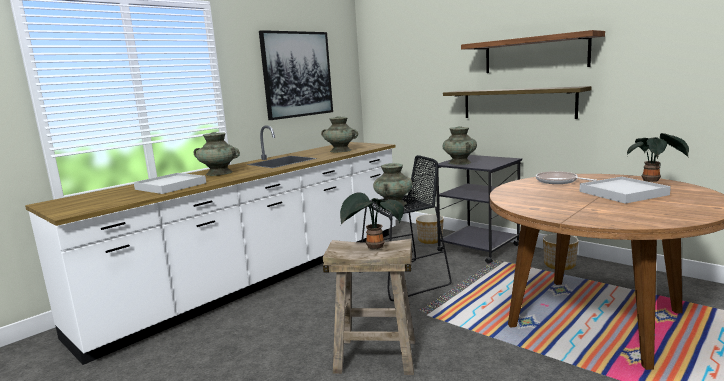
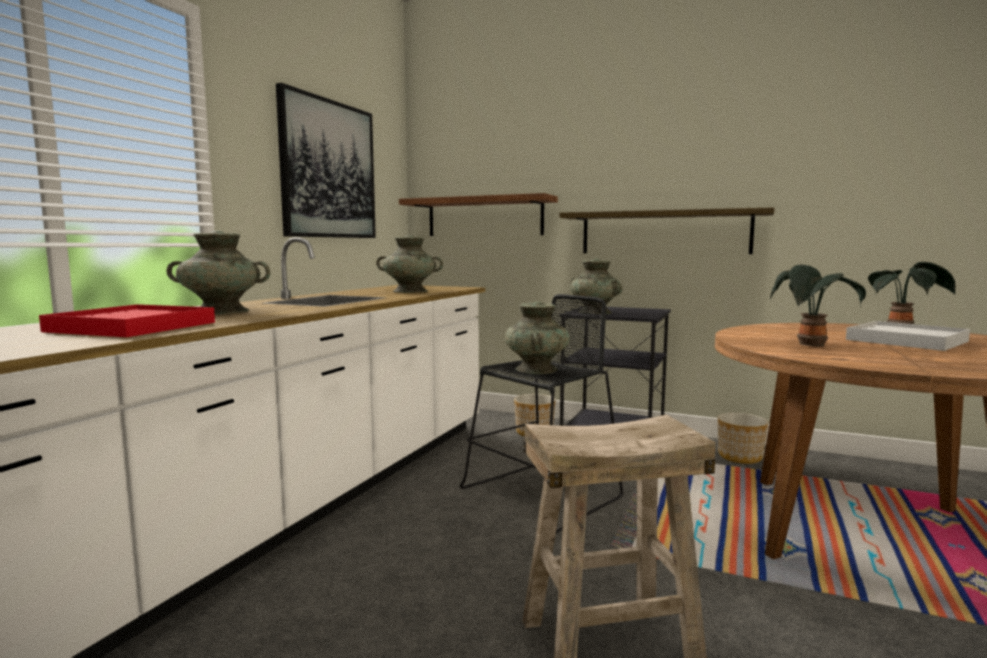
camera: 20 degrees left, 5 degrees down
white tray [134,173,206,194] -> red tray [39,304,215,337]
potted plant [340,192,404,249] -> potted plant moved to [770,265,866,346]
shelf [461,30,605,73] -> shelf moved to [399,193,558,236]
frying pan [536,171,597,184] -> none

